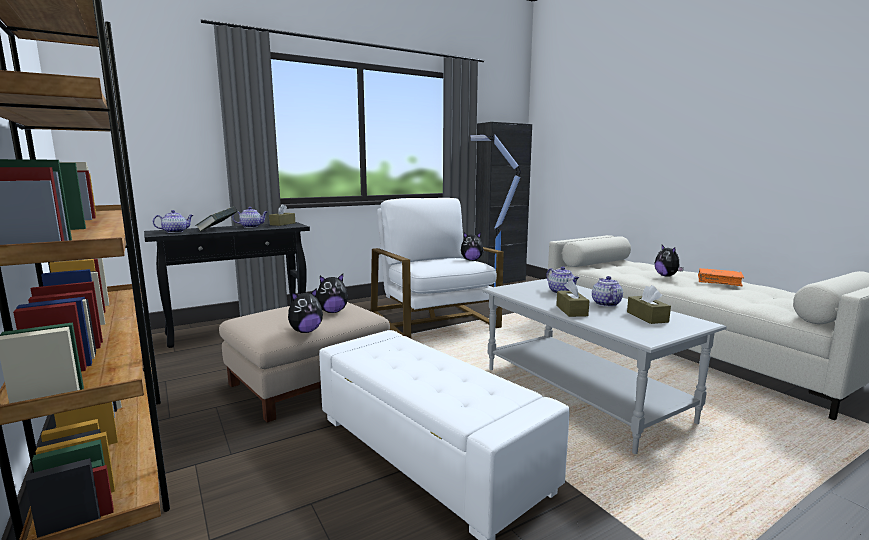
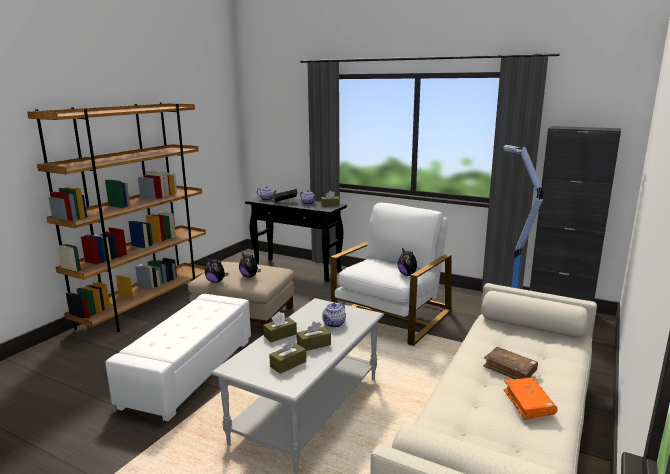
camera: 60 degrees right, 5 degrees up
teapot [592,276,623,307] -> brown tissue box [296,322,331,351]
plush toy [655,245,684,277] -> brown book [483,347,538,379]

